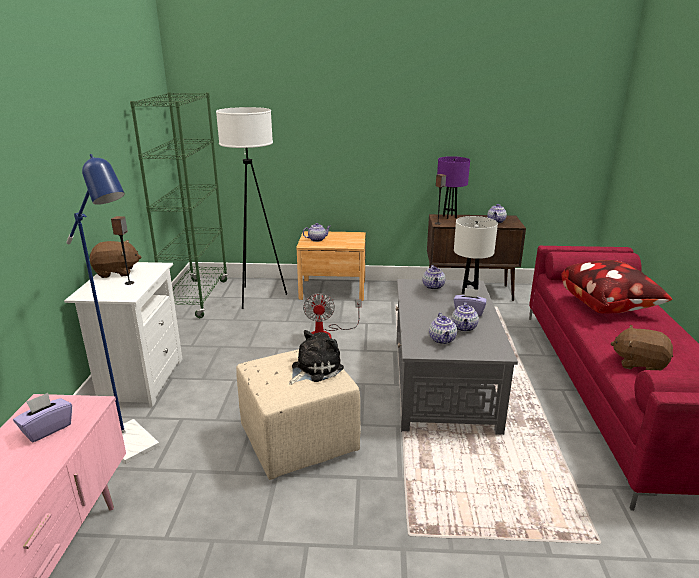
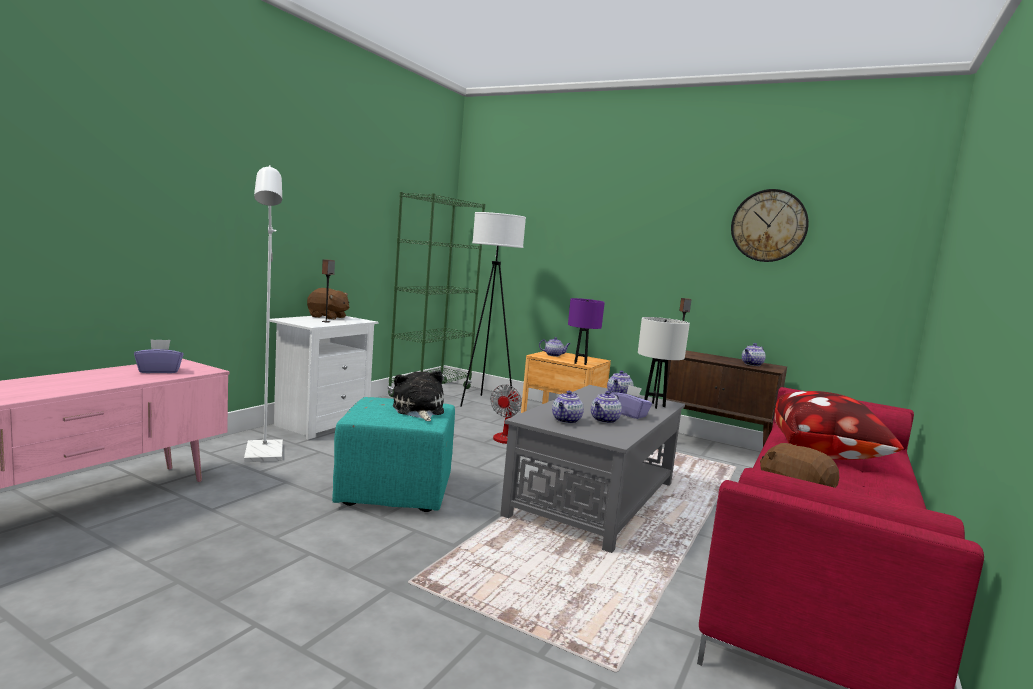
camera: 25 degrees right, 15 degrees down
blue floor lamp [66,154,160,464] -> white floor lamp [244,165,283,462]
beige ottoman [236,349,361,480] -> turquoise ottoman [332,397,455,512]
plush toy [289,330,344,385] -> plush toy turned 90 degrees counterclockwise [393,370,444,421]
purple table lamp [437,156,470,219] -> purple table lamp moved to [568,298,605,365]
none -> wall clock [731,189,809,262]

